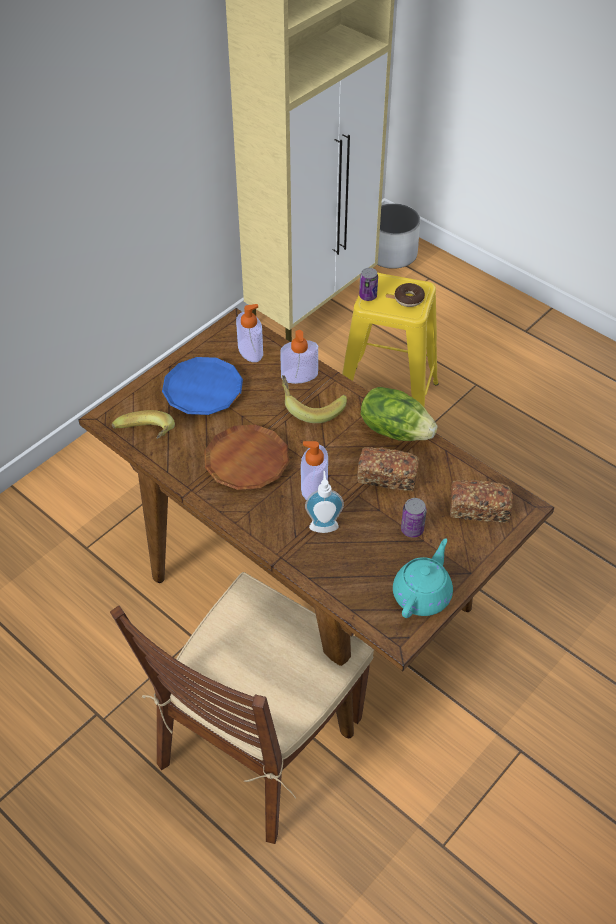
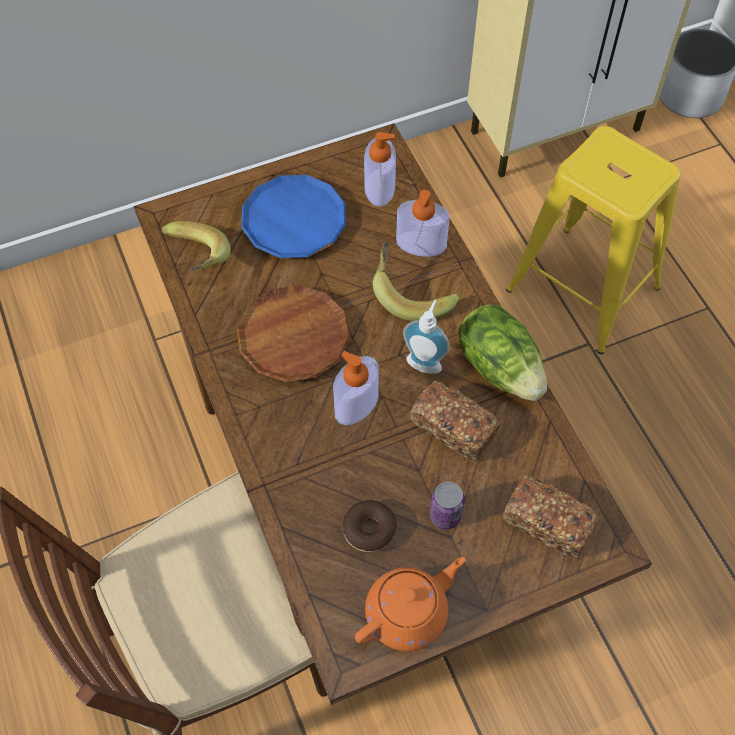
camera: 25 degrees right, 10 degrees up
soap dispenser [305,471,344,533] -> soap dispenser moved to [403,300,450,374]
can [359,268,378,301] -> none
turquoise teapot [393,538,453,618] -> orange teapot [355,557,465,651]
donut [395,283,425,307] -> donut moved to [342,500,397,552]

